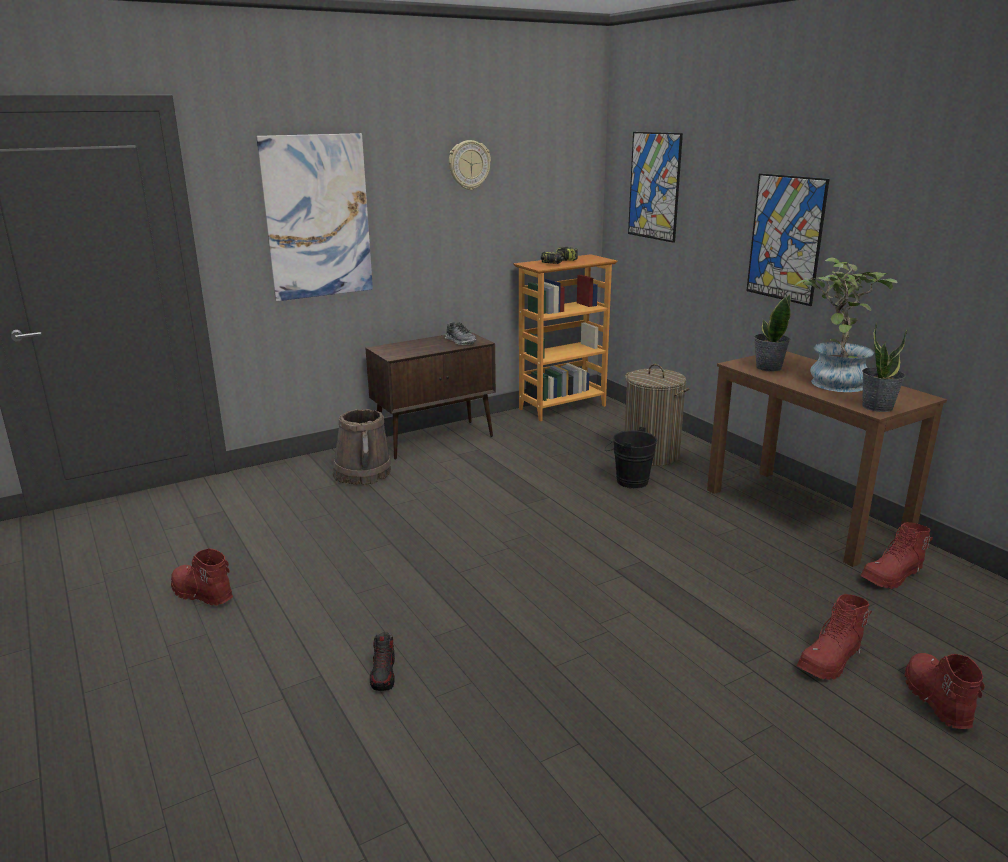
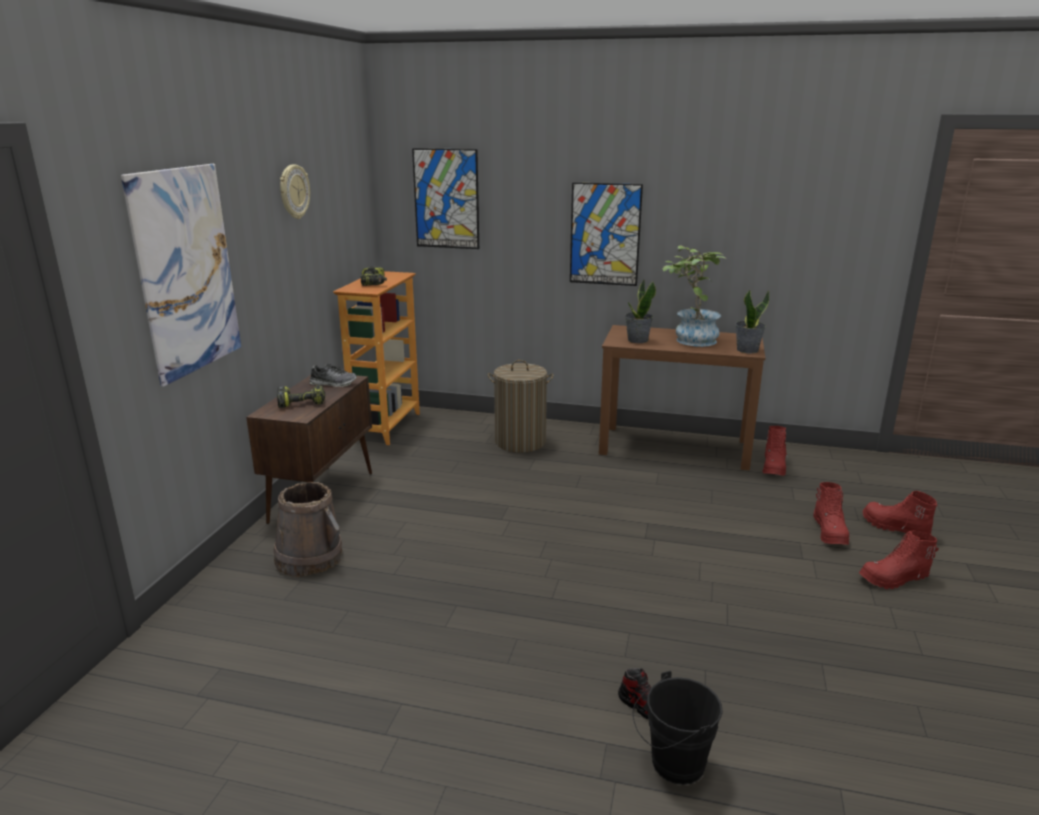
camera: 45 degrees left, 0 degrees up
red boot [171,548,233,606] -> red boot moved to [859,531,939,589]
black bucket [605,427,657,489] -> black bucket moved to [633,671,723,785]
none -> power drill [277,385,325,408]

